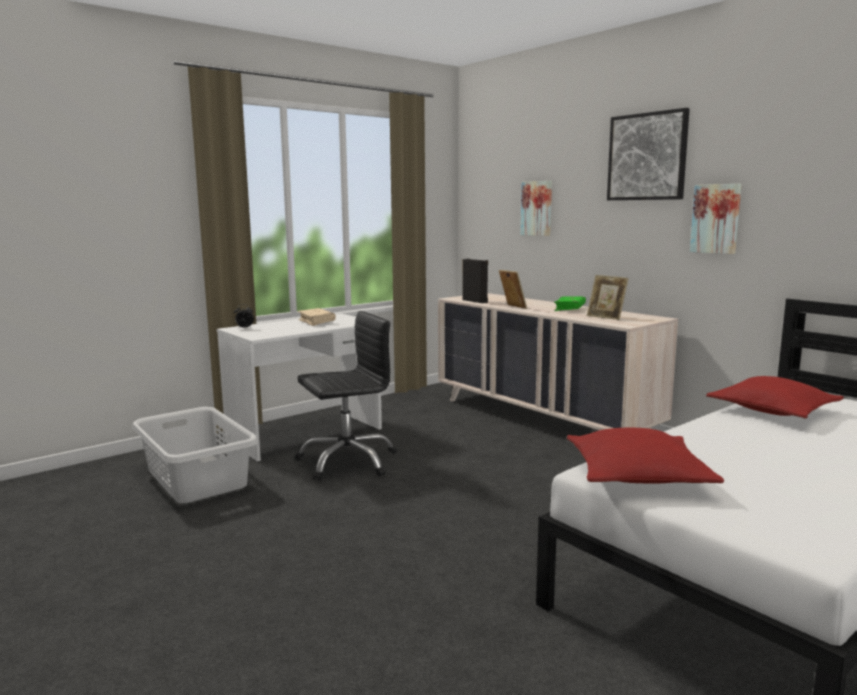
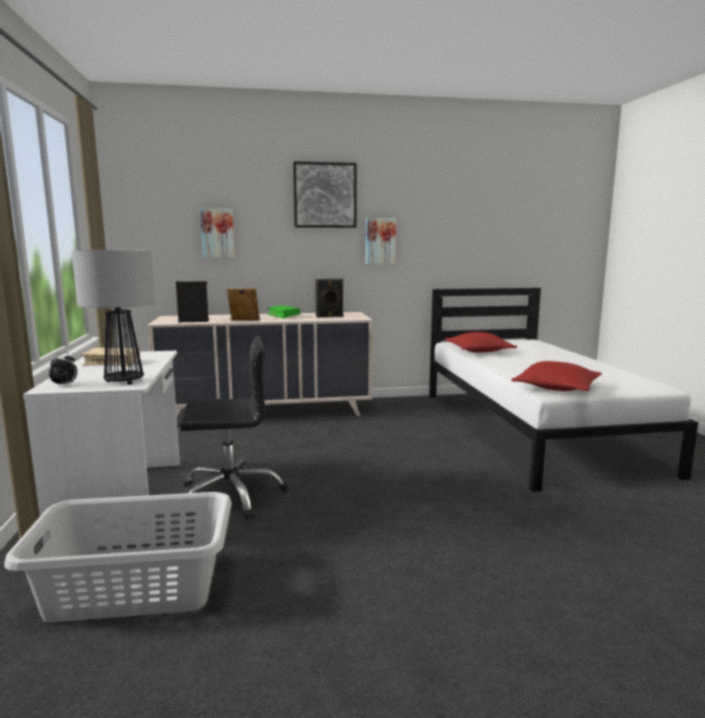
camera: 60 degrees left, 0 degrees up
black office chair [295,311,397,481] -> black office chair turned 75 degrees clockwise [178,336,288,520]
picture frame [587,275,629,320] -> black speaker [315,279,343,318]
none -> table lamp [72,250,156,385]

